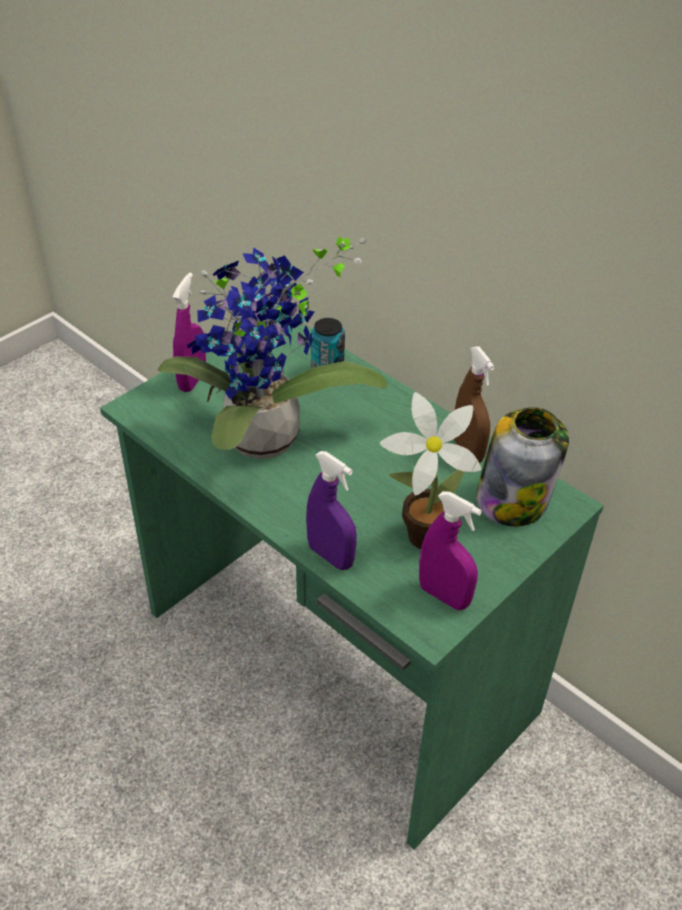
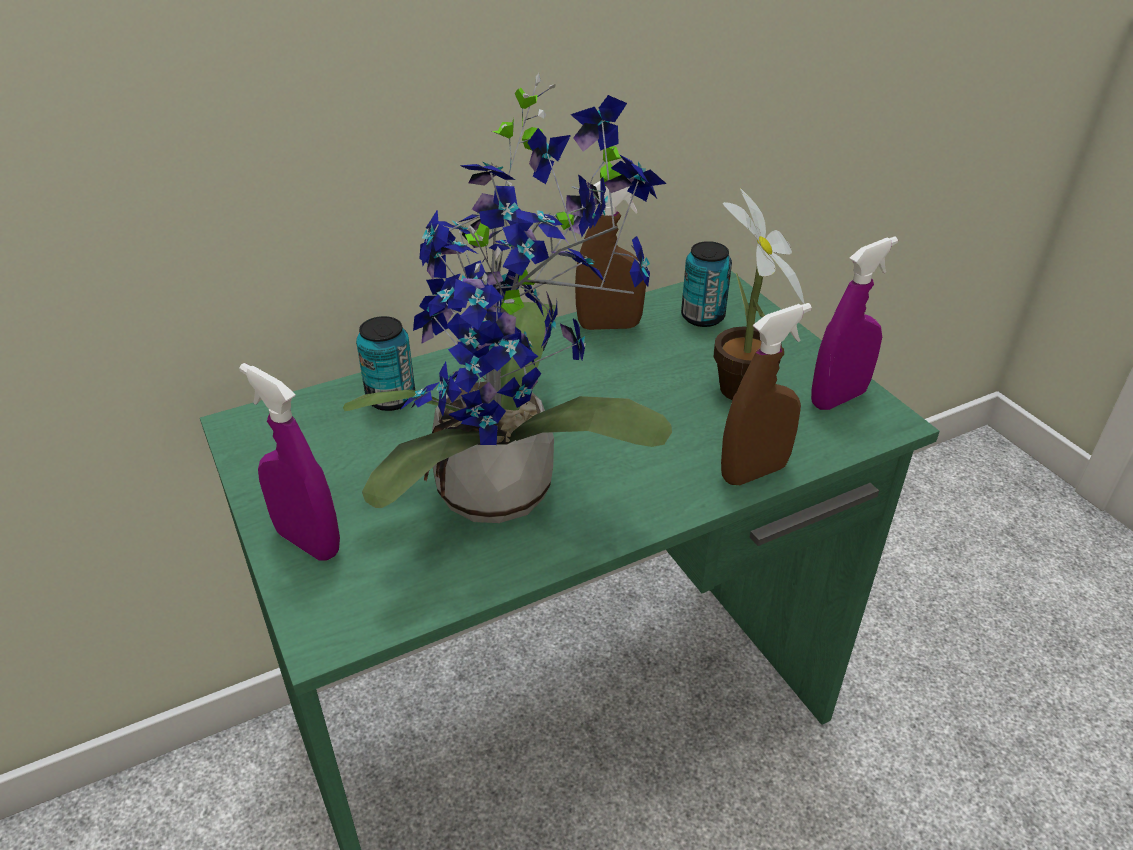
camera: 70 degrees left, 5 degrees down
purple spray bottle [306,451,357,570] -> brown spray bottle [721,303,812,485]
jar [476,407,569,526] -> can [681,241,732,327]

